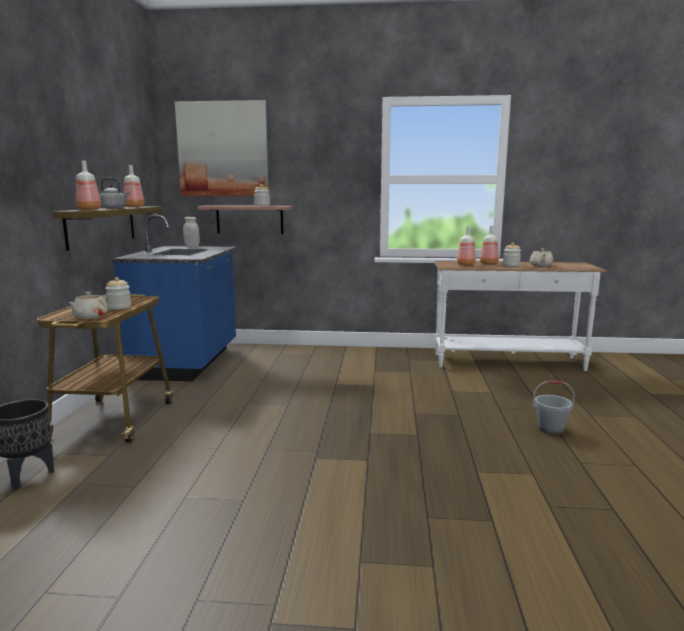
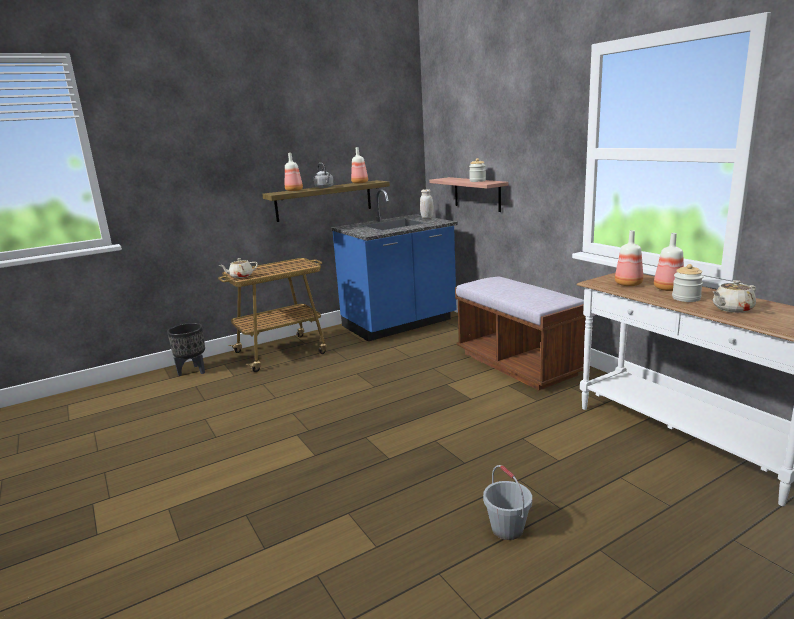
camera: 55 degrees right, 5 degrees up
jar [105,277,131,309] -> none
picture [175,100,269,196] -> none
none -> brown bench [455,276,586,390]

